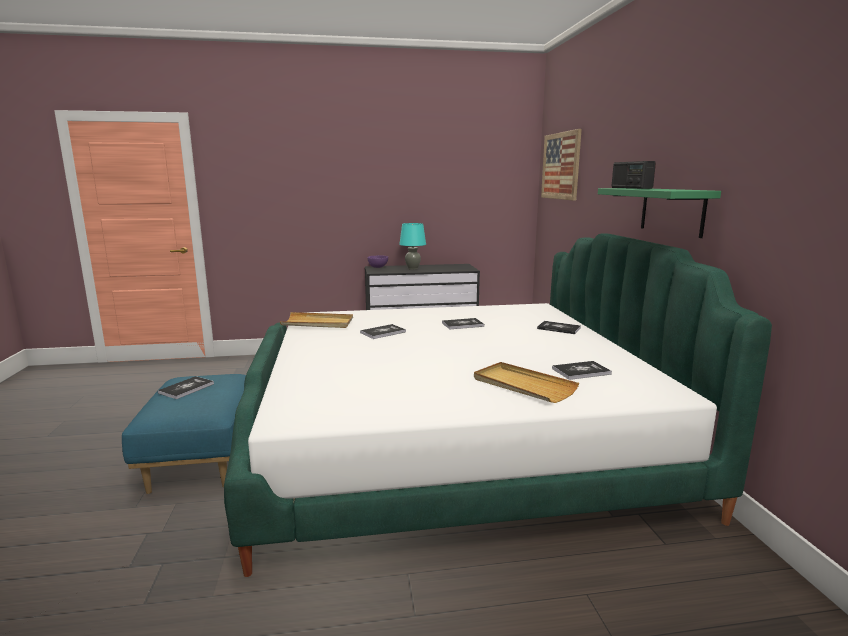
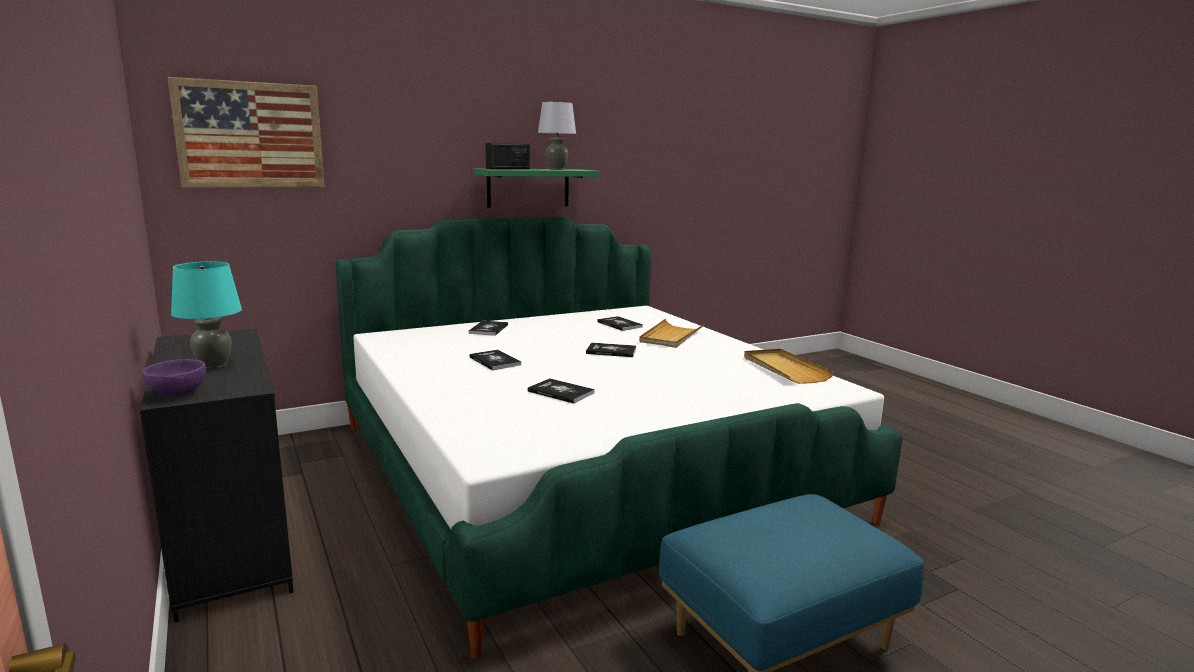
camera: 110 degrees left, 0 degrees up
book [158,376,214,399] -> book moved to [586,343,636,357]
beige tray [280,312,353,328] -> beige tray moved to [744,349,835,384]
none -> grey table lamp [538,102,576,170]

